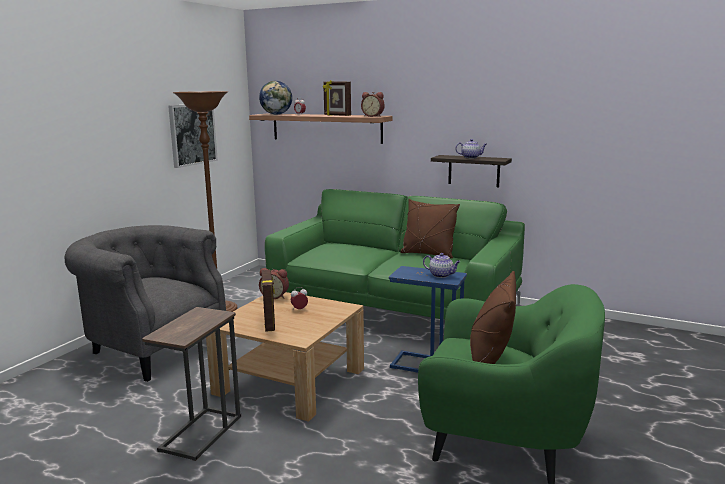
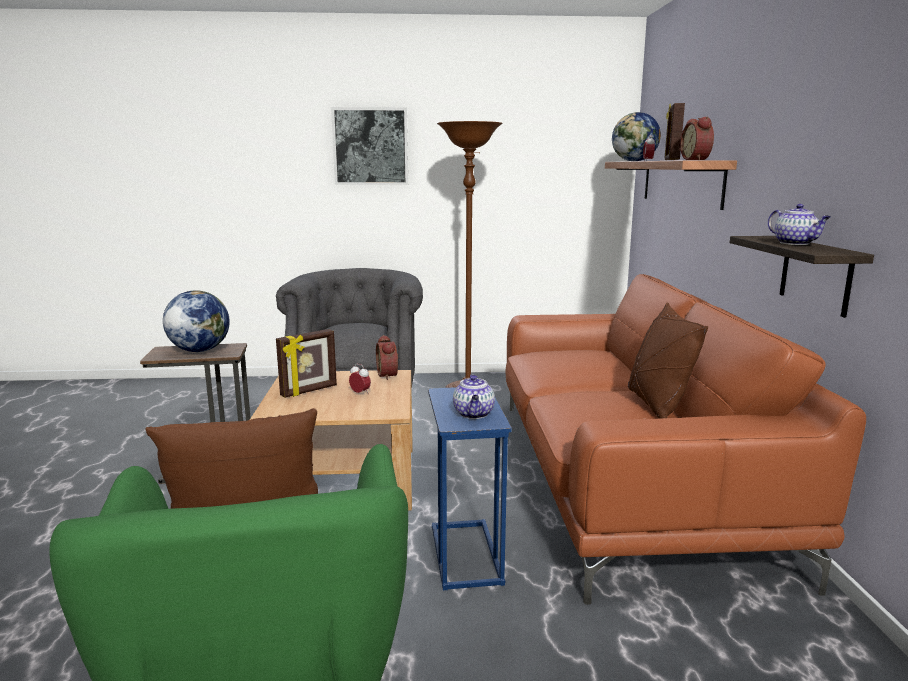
camera: 60 degrees right, 0 degrees up
picture [168,105,218,168] -> picture moved to [331,107,408,185]
green sofa [265,189,525,320] -> brown sofa [506,274,866,605]
none -> globe [163,290,230,352]

